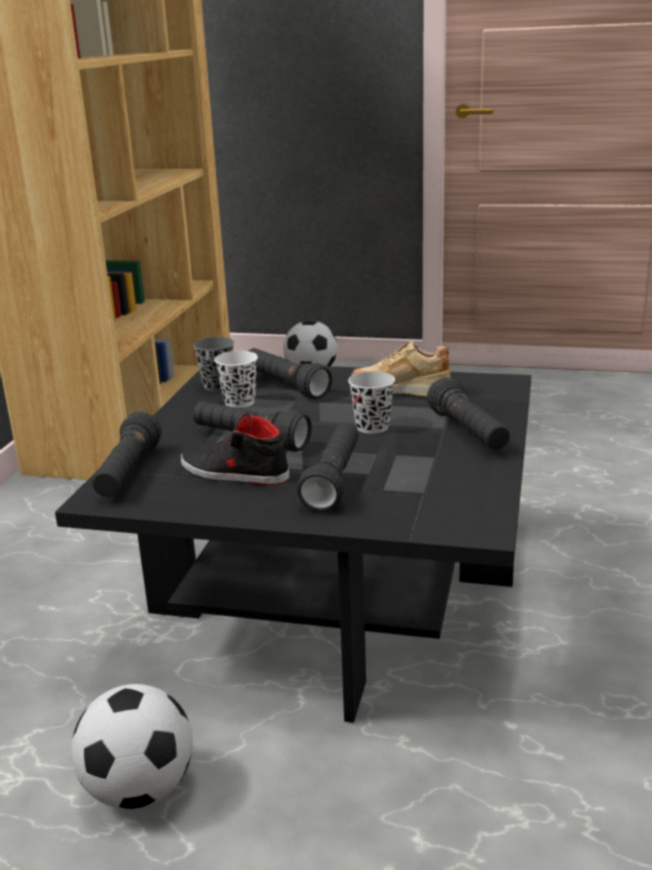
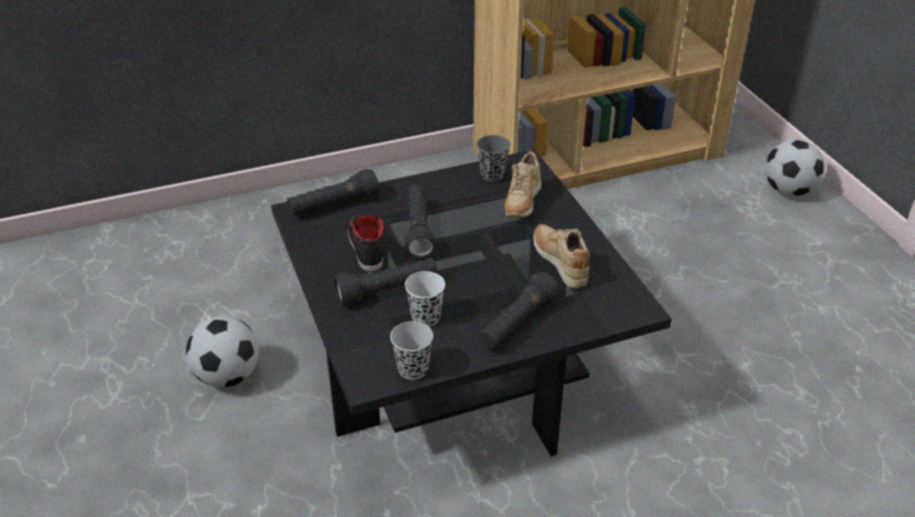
camera: 55 degrees right, 15 degrees up
white cup [215,351,258,408] -> white cup moved to [405,271,445,326]
black flashlight [248,348,332,399] -> beige shoe [504,151,541,217]
black cup [348,371,395,434] -> black cup moved to [390,321,433,380]

